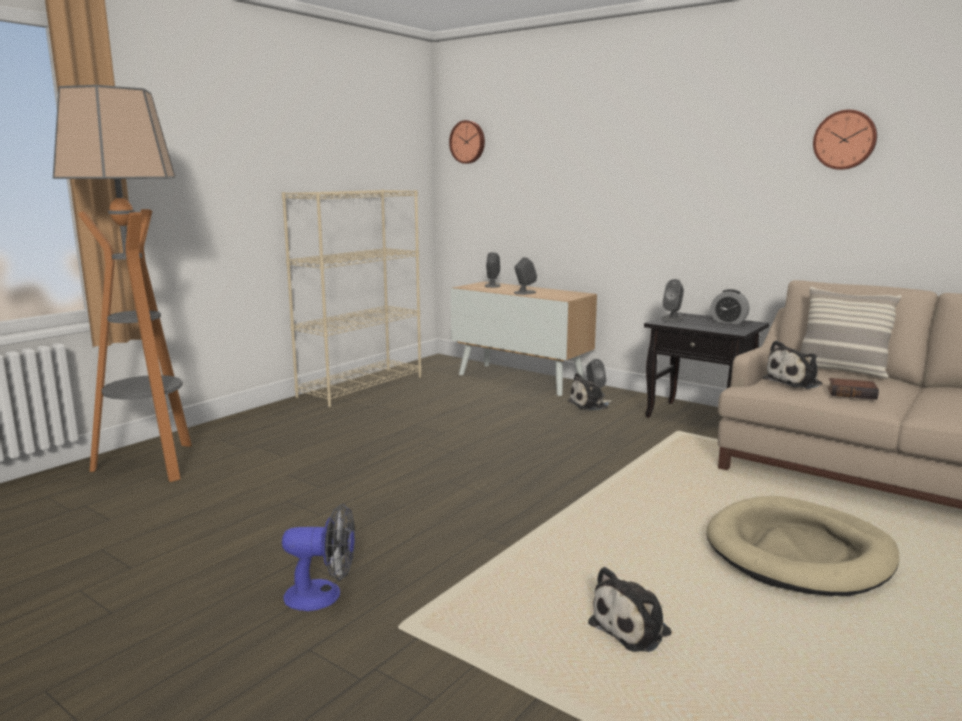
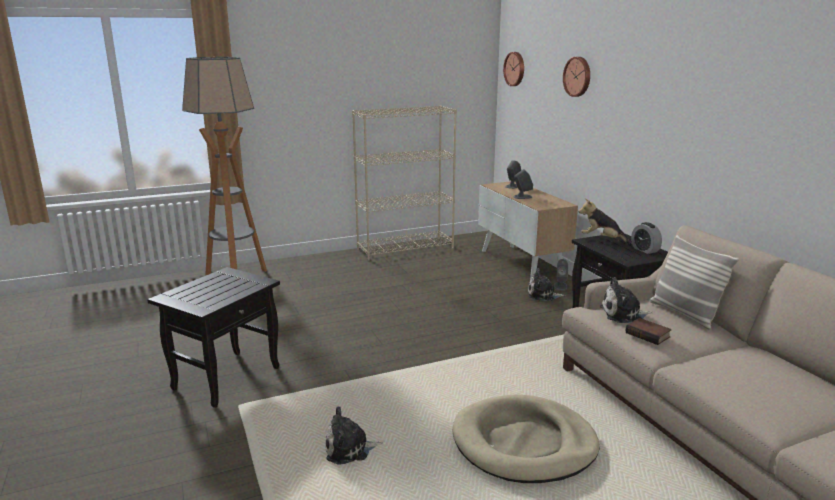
camera: 30 degrees right, 5 degrees up
fan [282,504,355,611] -> black side table [147,267,280,408]
grey speaker [662,279,684,322] -> plush toy [579,198,632,244]
wall clock [813,110,877,170] -> wall clock moved to [563,57,590,97]

